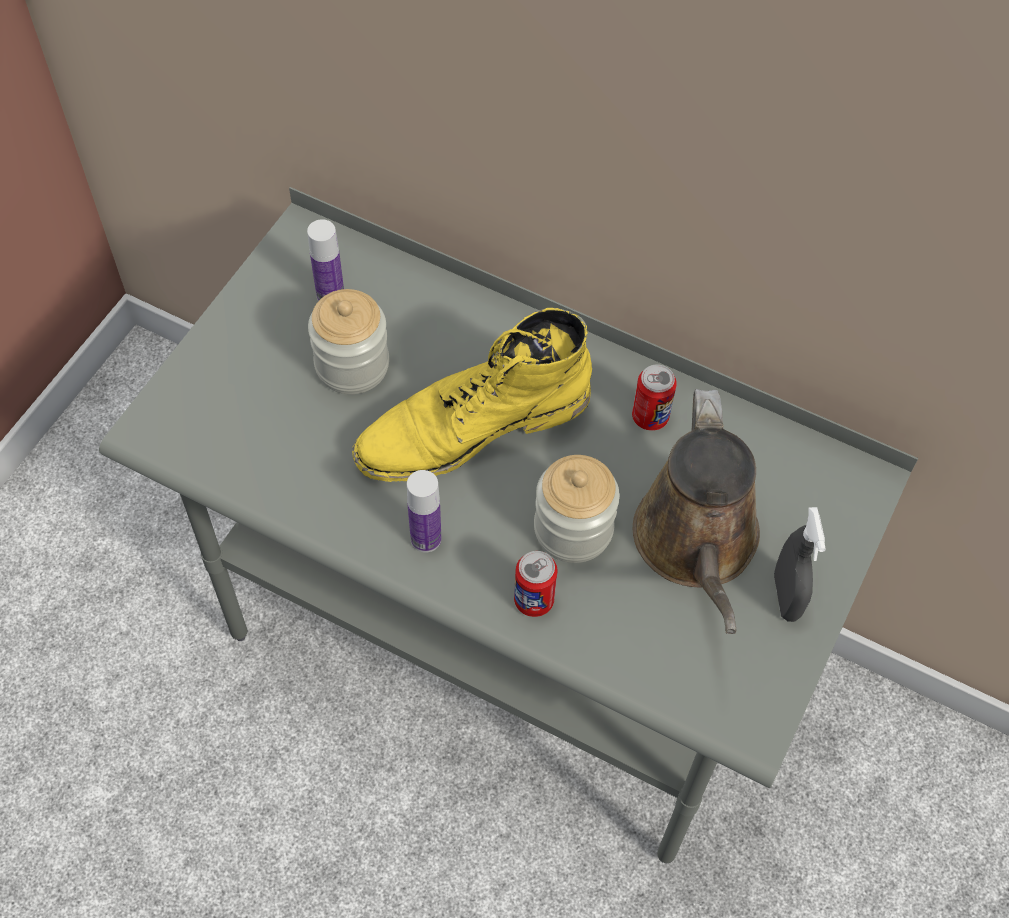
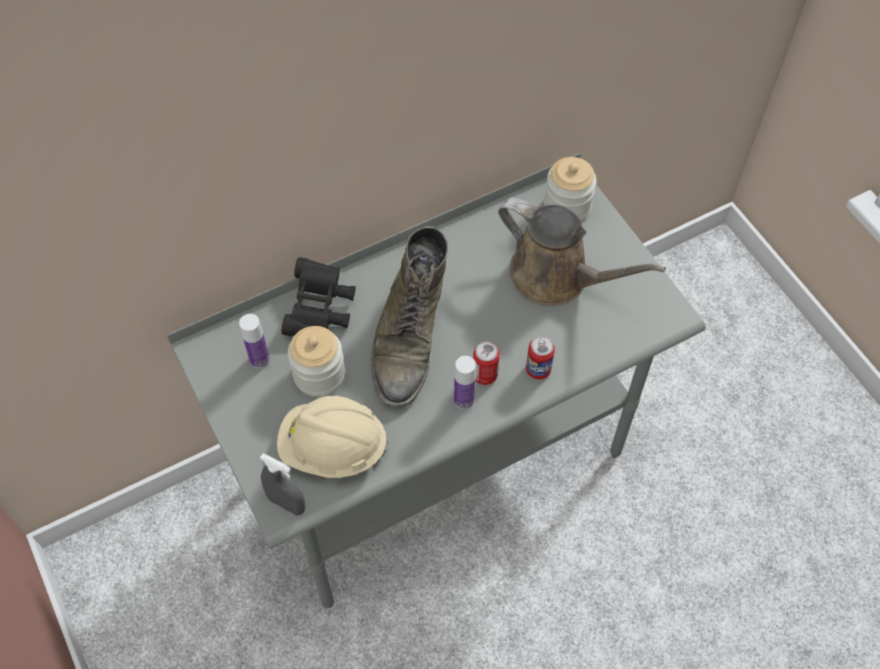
camera: 55 degrees left, 0 degrees up
yellow boot [352,308,592,482] -> green boot [370,226,448,407]
jar [534,455,620,563] -> jar moved to [544,157,596,221]
can [632,364,677,431] -> can moved to [473,341,500,385]
grey spray bottle [774,507,826,622] -> grey spray bottle moved to [260,453,305,516]
none -> beige hard hat [277,396,389,478]
none -> black binoculars [282,257,356,336]

